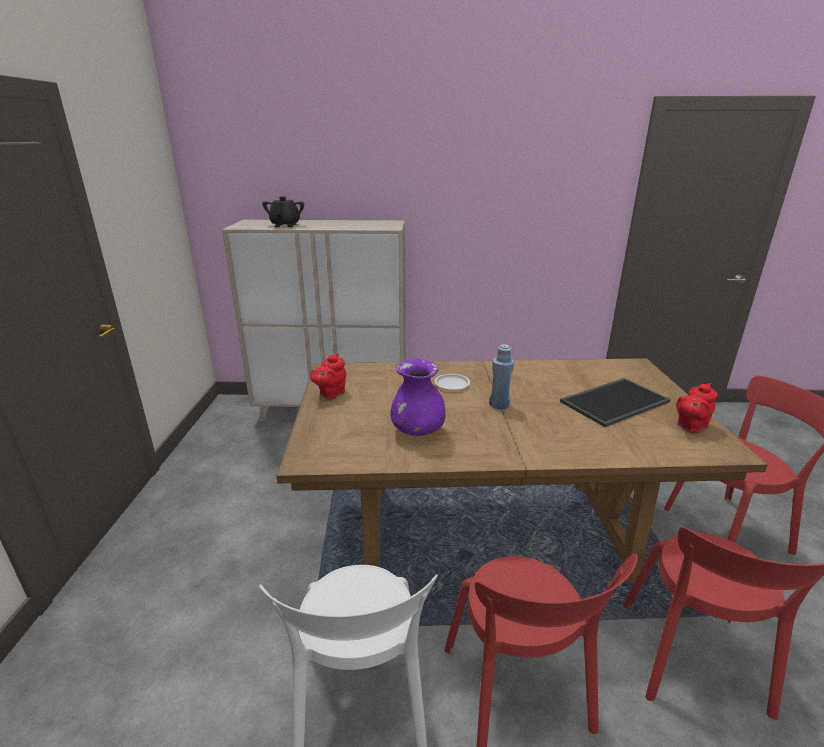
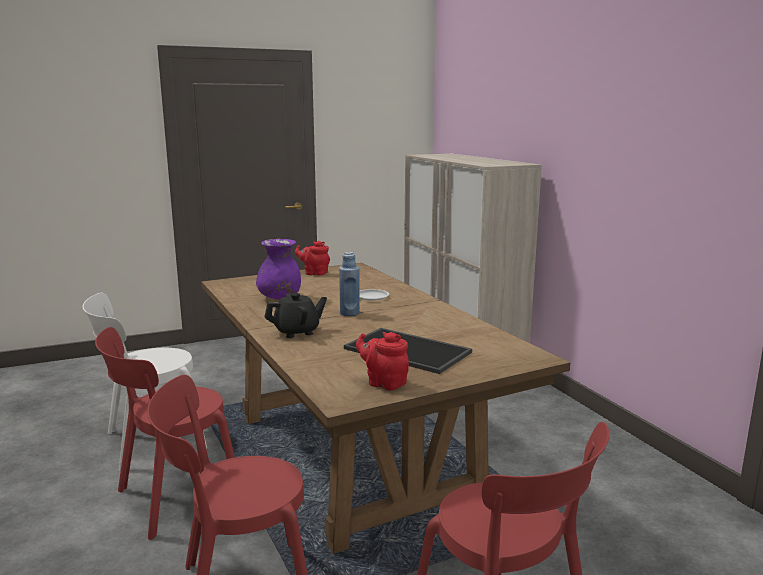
camera: 65 degrees right, 10 degrees down
black teapot [262,196,304,227] -> black teapot moved to [264,293,327,338]

